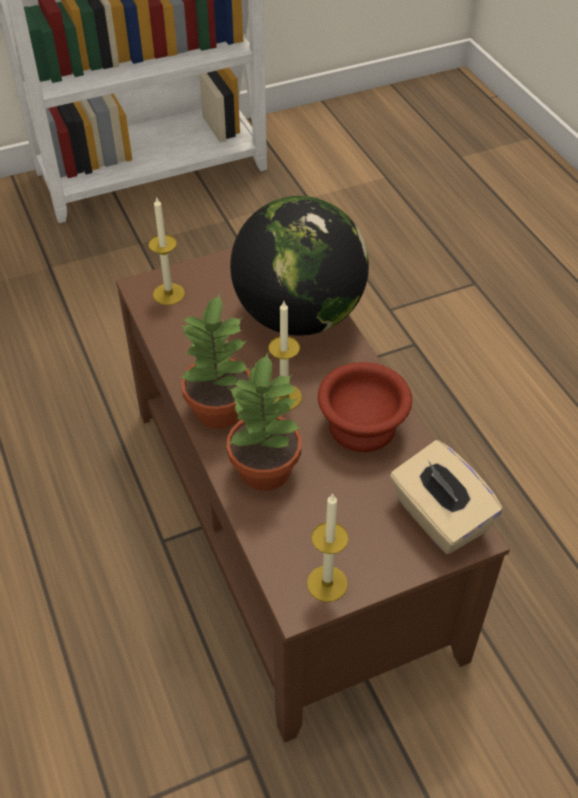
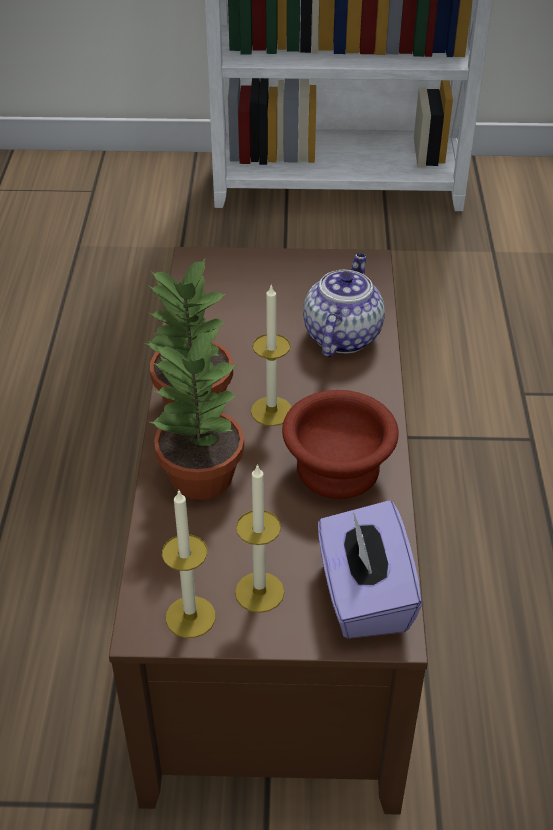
camera: 25 degrees right, 5 degrees down
candle [148,196,185,305] -> candle moved to [235,464,285,613]
globe [230,196,369,336] -> teapot [303,253,385,357]
beige tissue box [390,440,503,554] -> purple tissue box [318,500,422,639]

